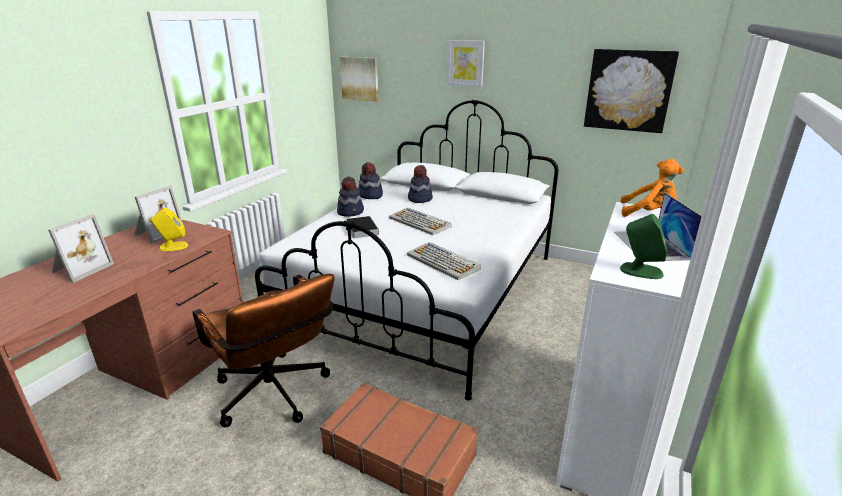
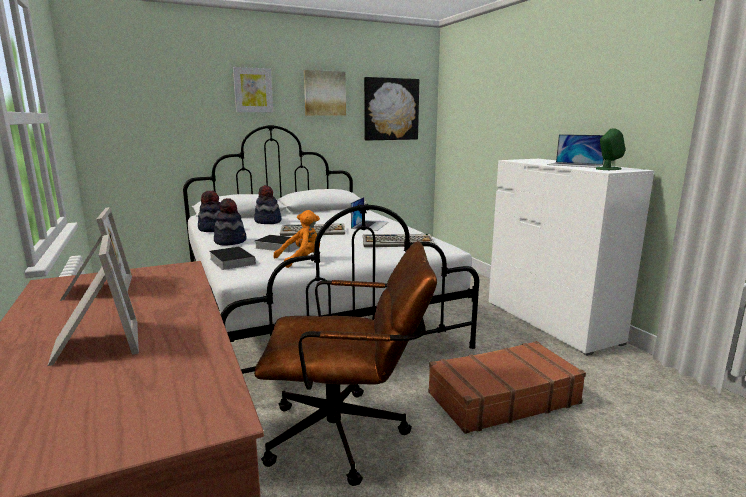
camera: 50 degrees left, 10 degrees down
yellow speaker [151,208,188,251] -> none
picture [340,57,378,102] -> picture moved to [304,70,346,116]
orange plush toy [620,159,684,217] -> orange plush toy moved to [274,210,320,268]
none -> book [209,246,256,270]
none -> laptop [351,197,389,231]

